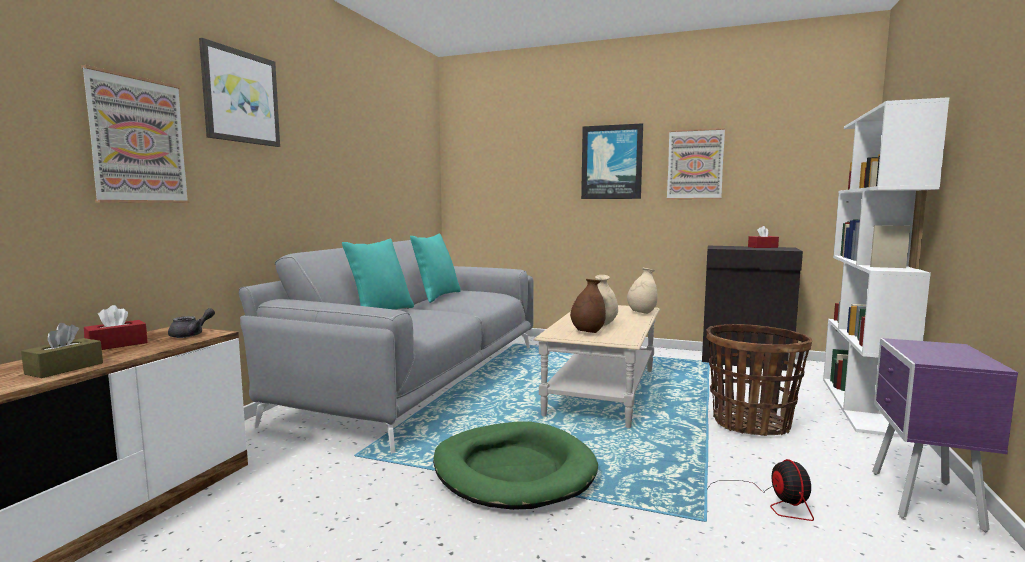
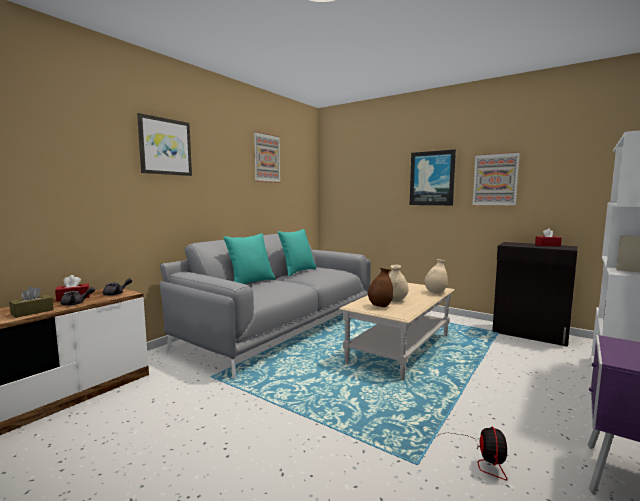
camera: 15 degrees right, 0 degrees up
picture [81,65,189,203] -> picture moved to [253,131,281,183]
green dog bed [433,421,598,510] -> none
basket [706,324,812,436] -> none
none -> grey teapot [60,287,95,306]

